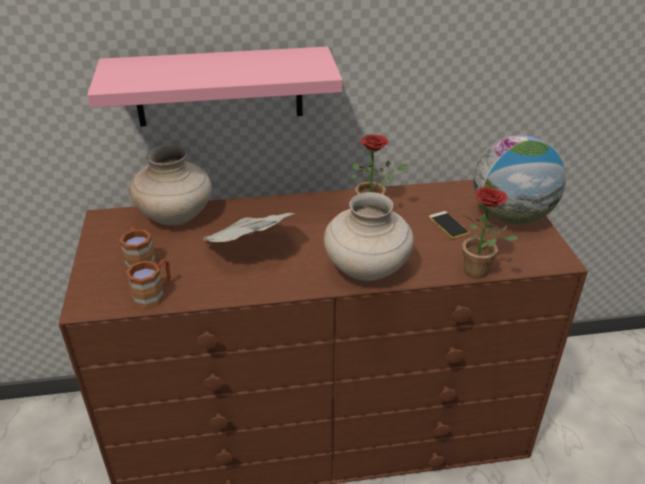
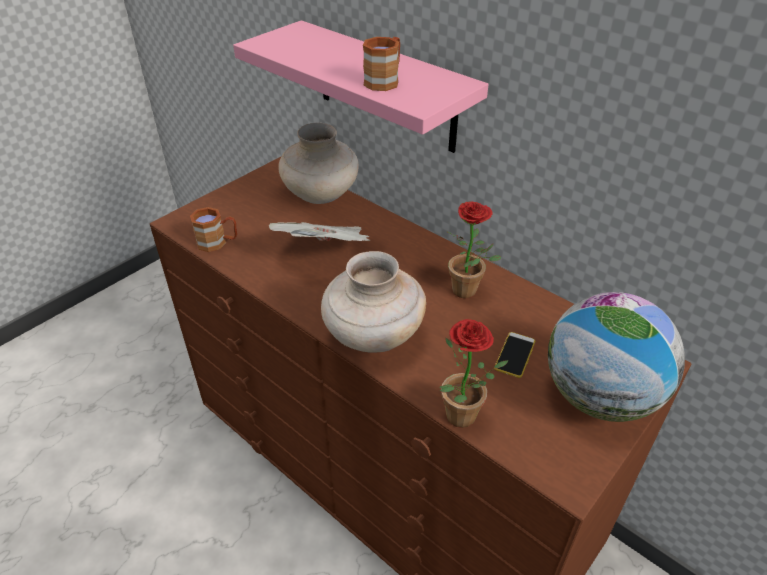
camera: 50 degrees right, 5 degrees up
brown mug [120,226,156,270] -> brown mug moved to [363,37,400,91]

